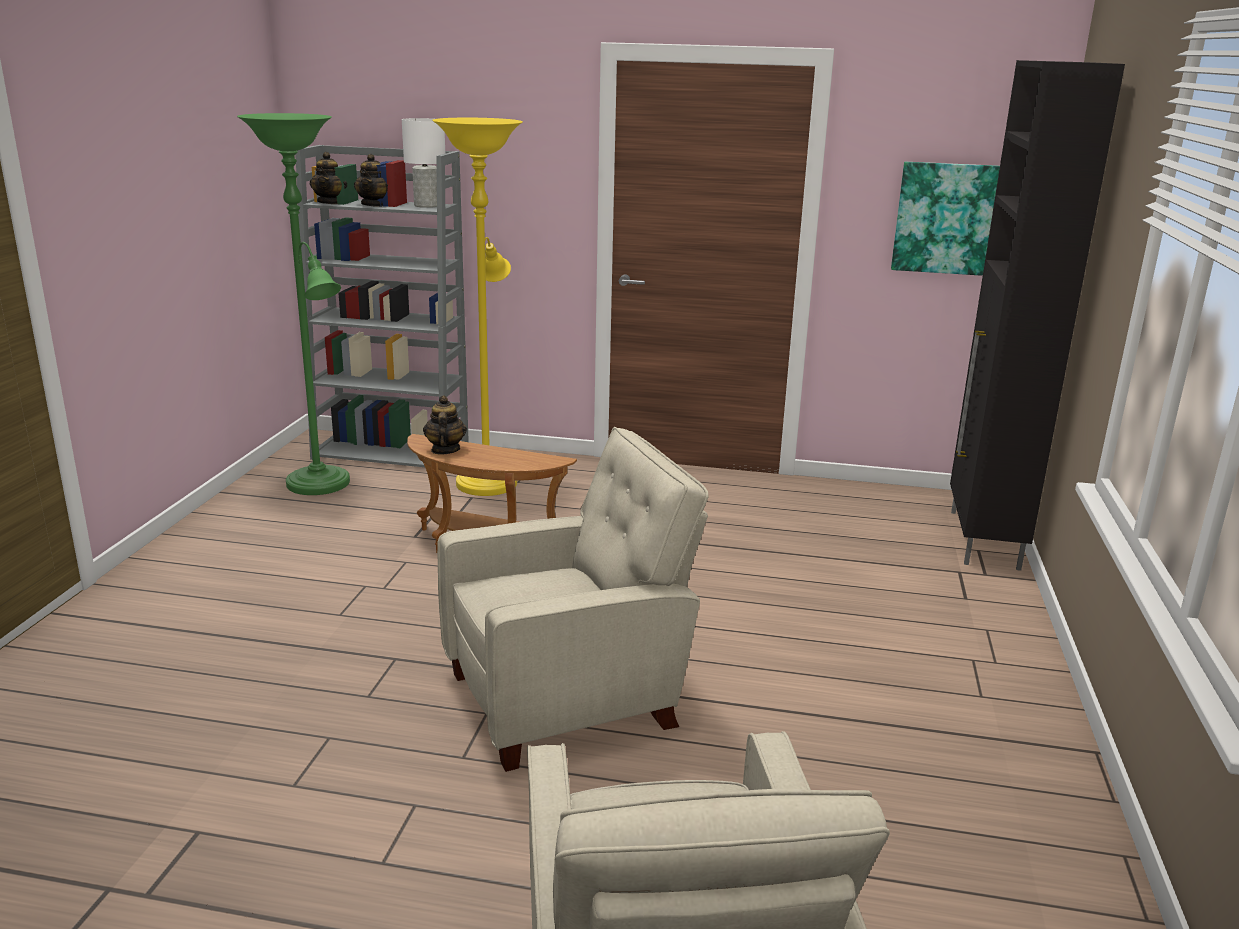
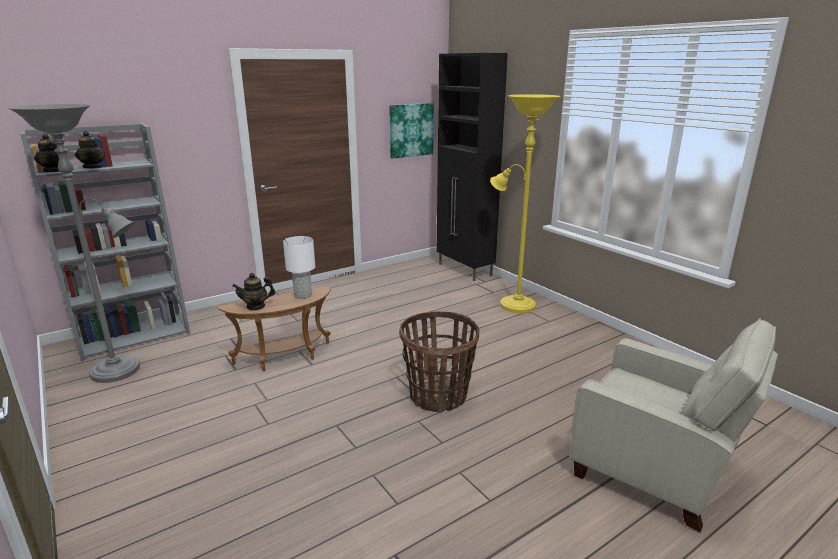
camera: 45 degrees left, 0 degrees up
green floor lamp [237,113,350,495] -> grey floor lamp [8,104,140,383]
white table lamp [402,118,445,208] -> white table lamp moved to [283,236,315,299]
teapot [423,395,467,455] -> teapot turned 60 degrees counterclockwise [232,273,275,310]
yellow floor lamp [432,118,523,496] -> yellow floor lamp moved to [490,94,561,313]
beige armchair [437,427,708,772] -> basket [399,311,479,413]

